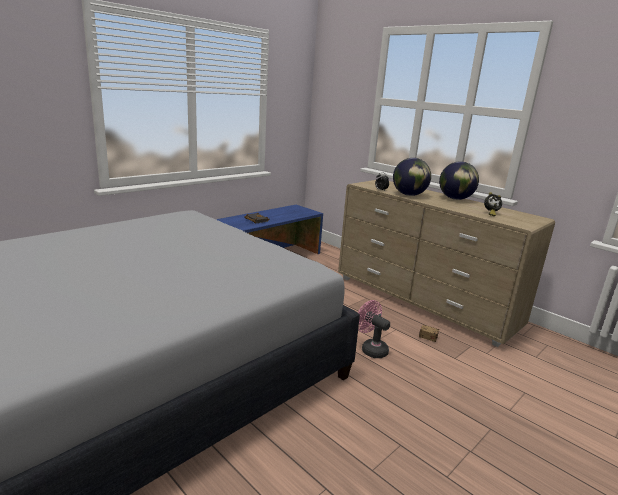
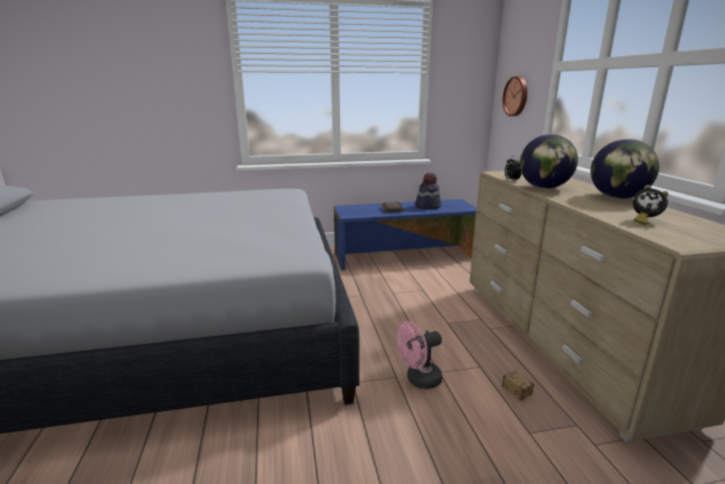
camera: 35 degrees right, 0 degrees up
pink fan [358,300,390,358] -> pink fan turned 105 degrees counterclockwise [397,321,442,389]
none -> hat [415,173,441,210]
none -> wall clock [503,76,527,116]

